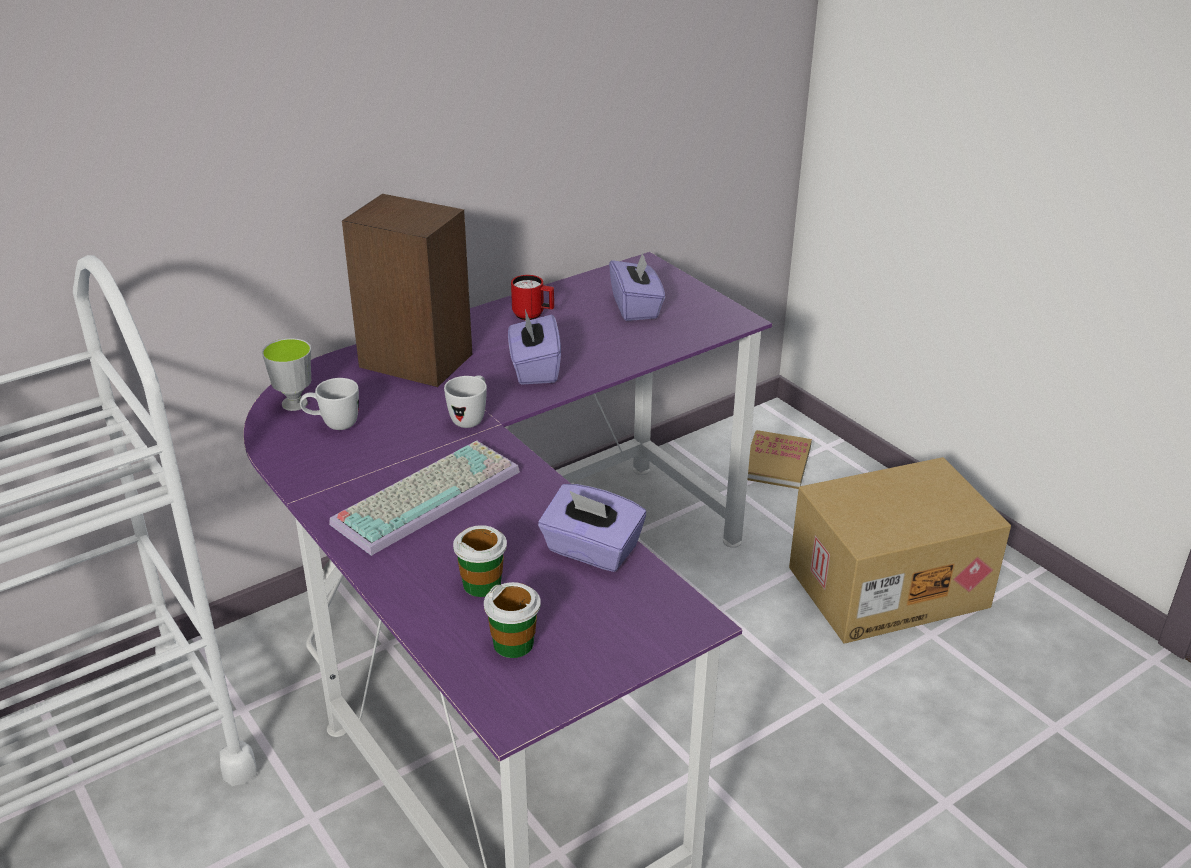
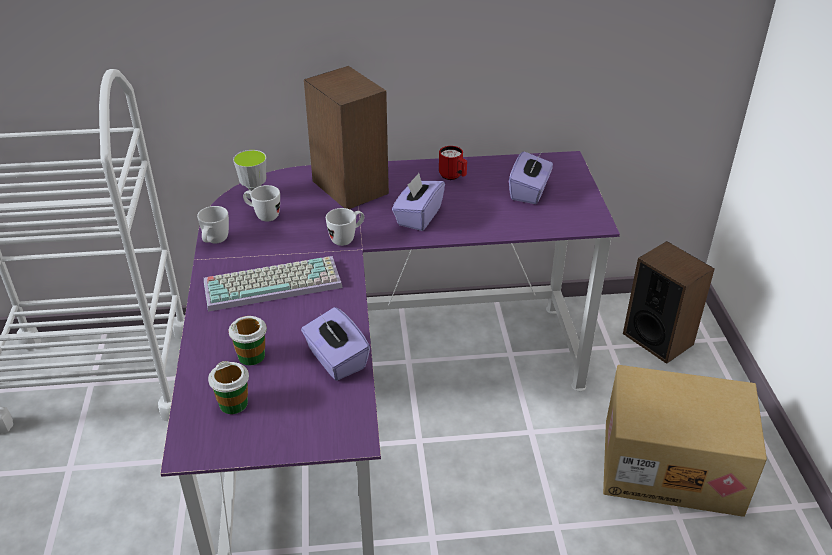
camera: 30 degrees right, 5 degrees up
book [748,430,812,489] -> speaker [623,241,715,364]
none -> white mug [197,206,229,243]

